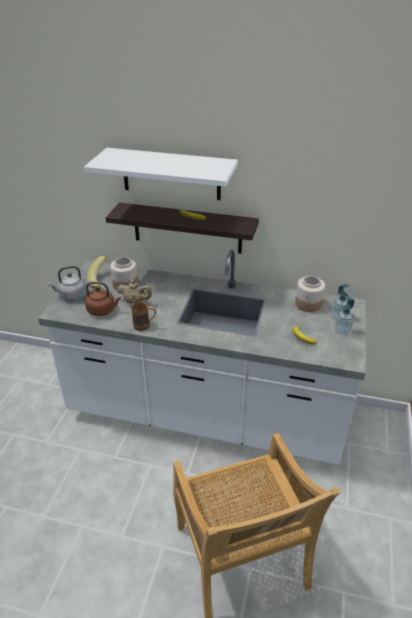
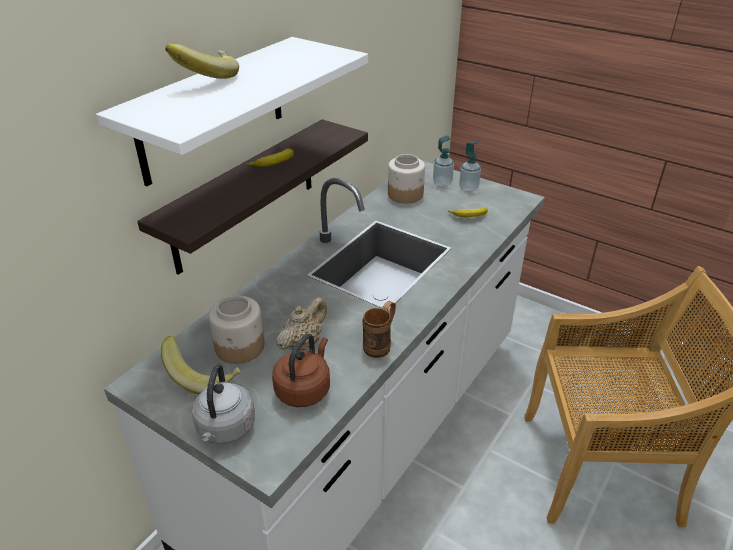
camera: 70 degrees left, 0 degrees up
none -> banana [165,43,239,79]

